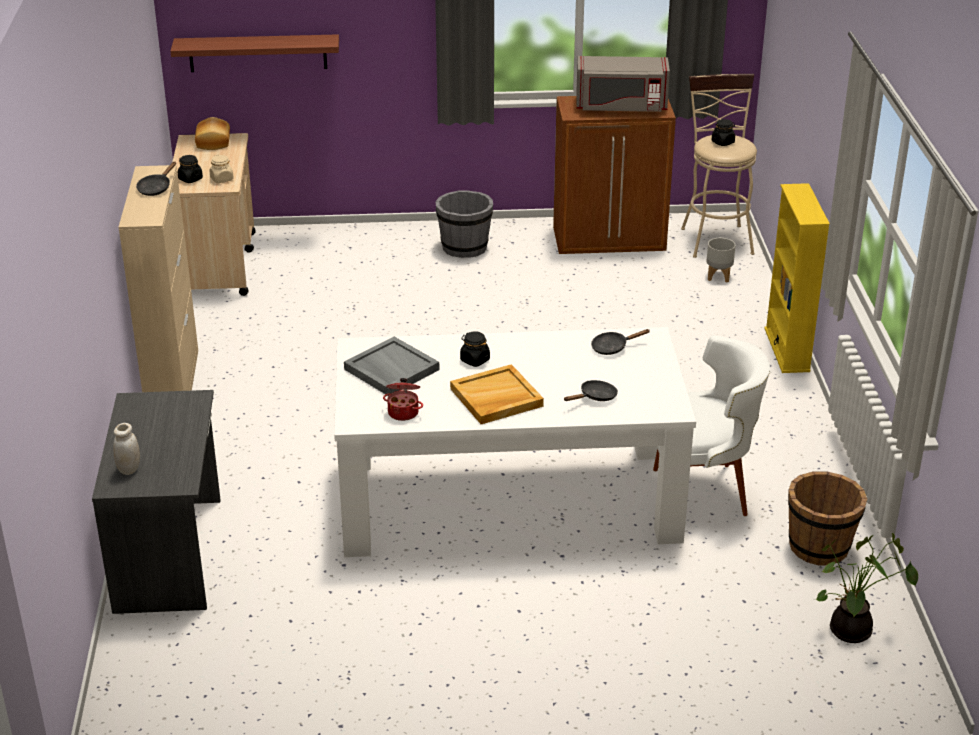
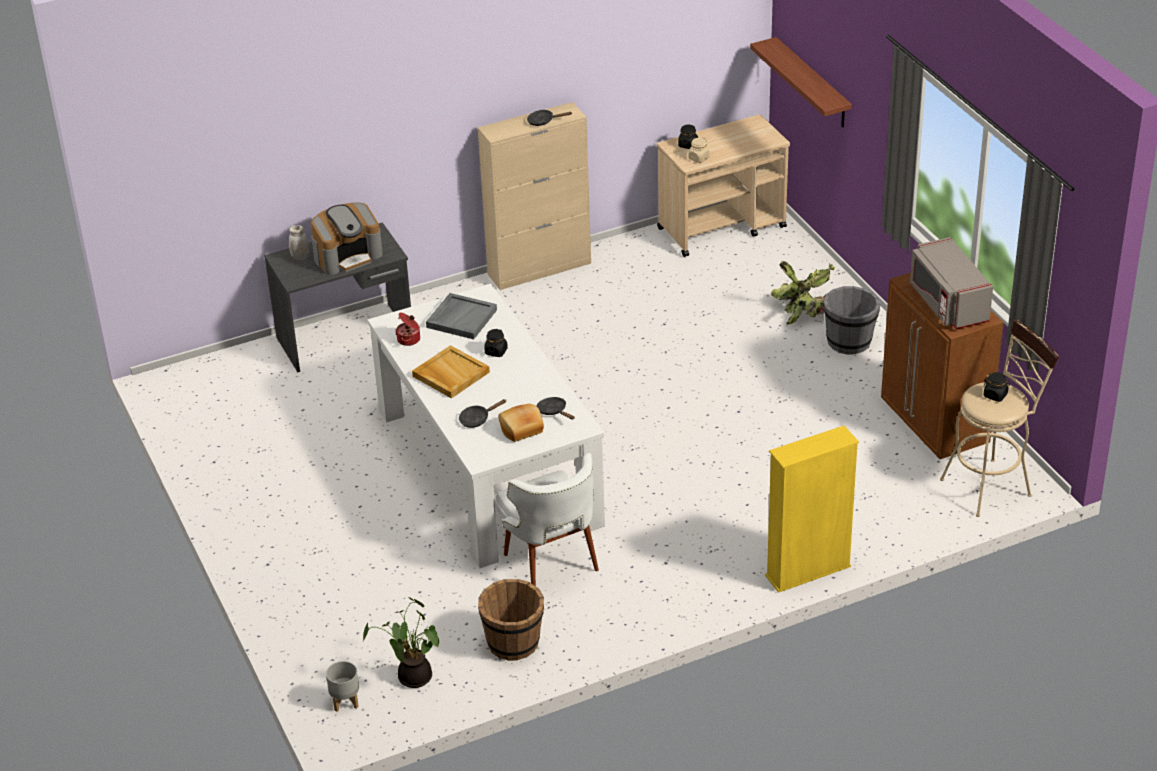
camera: 70 degrees right, 5 degrees up
bread [195,117,230,150] -> bread moved to [499,404,544,442]
black frying pan [564,380,618,401] -> black frying pan turned 120 degrees clockwise [459,399,506,428]
grey planter [706,238,735,283] -> grey planter moved to [326,661,359,712]
none -> coffee machine [311,203,383,275]
none -> potted plant [771,261,835,325]

